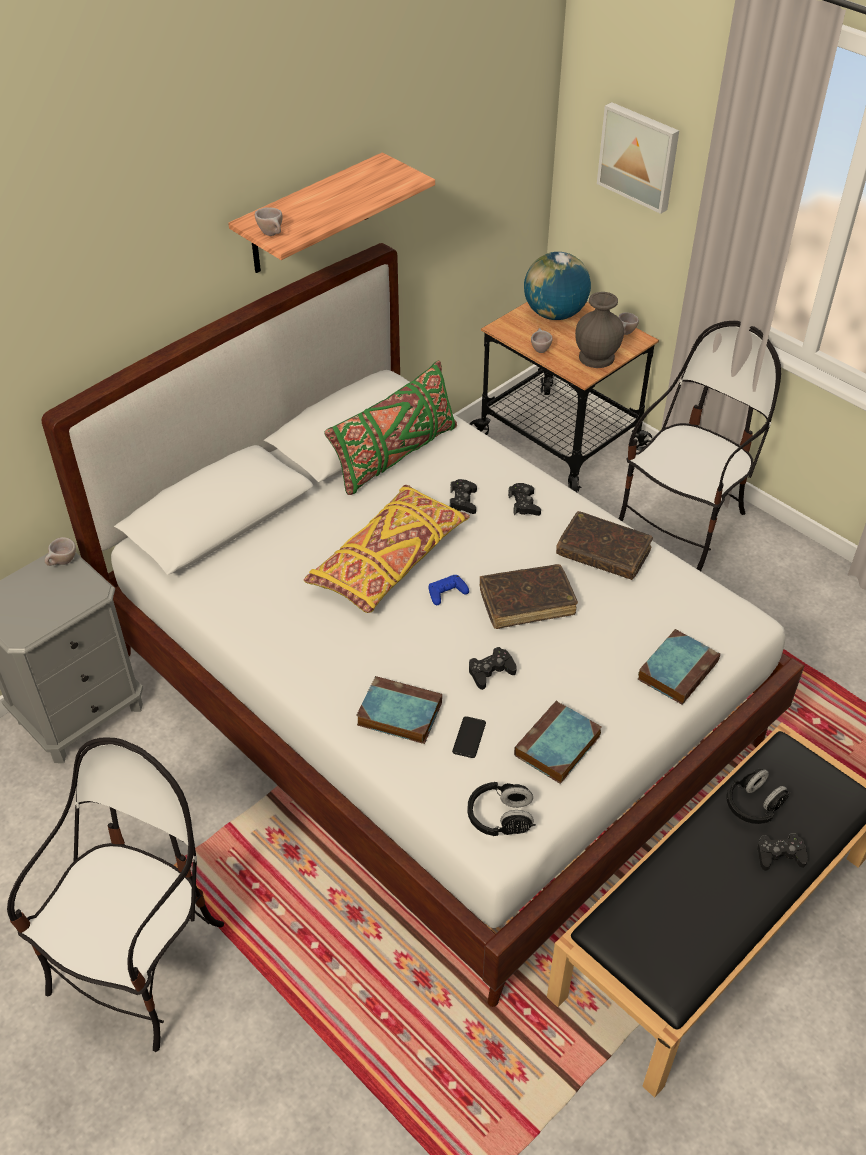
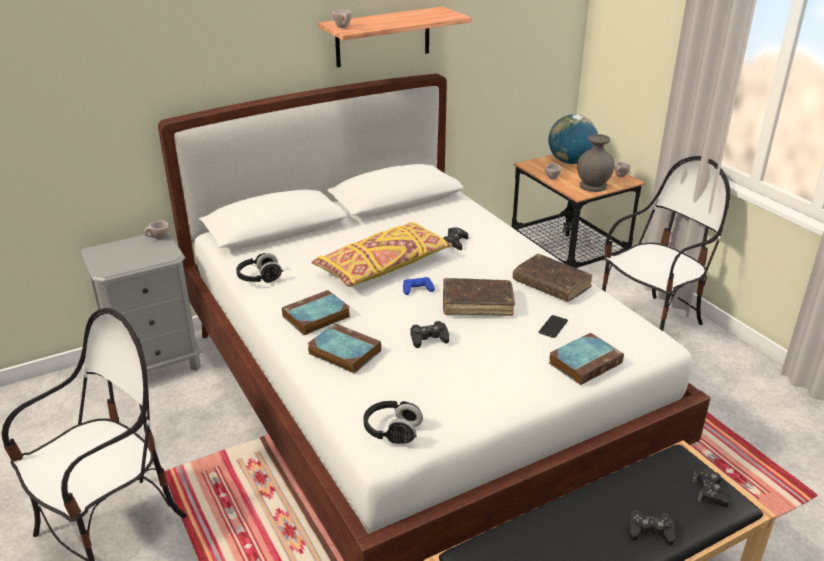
camera: 15 degrees right, 15 degrees down
green pillow [324,360,457,495] -> none
phone [452,716,486,758] -> phone moved to [539,315,568,338]
black game controller [508,483,541,516] -> black game controller moved to [693,468,729,507]
book [514,701,601,784] -> book moved to [282,290,350,335]
picture [597,102,679,214] -> none
black headphones [727,769,790,824] -> black headphones moved to [236,253,283,283]

